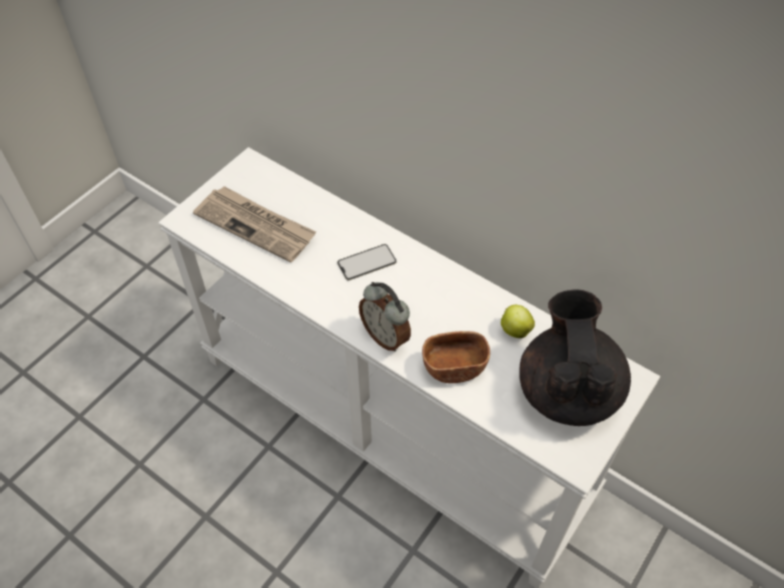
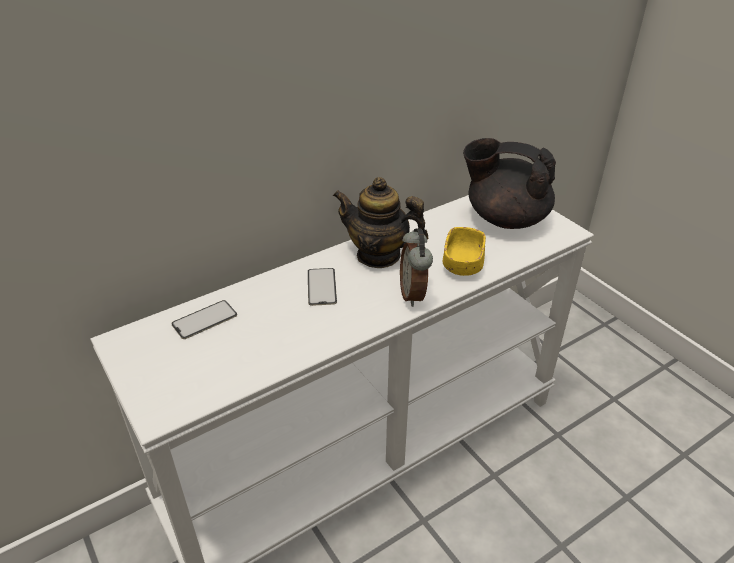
camera: 70 degrees left, 15 degrees down
newspaper [193,186,316,263] -> none
alarm clock [359,282,411,351] -> alarm clock turned 105 degrees clockwise [400,229,433,307]
brown bowl [422,331,490,383] -> yellow bowl [443,227,486,276]
apple [501,305,535,338] -> none
none -> phone [171,300,237,339]
none -> teapot [333,177,428,268]

